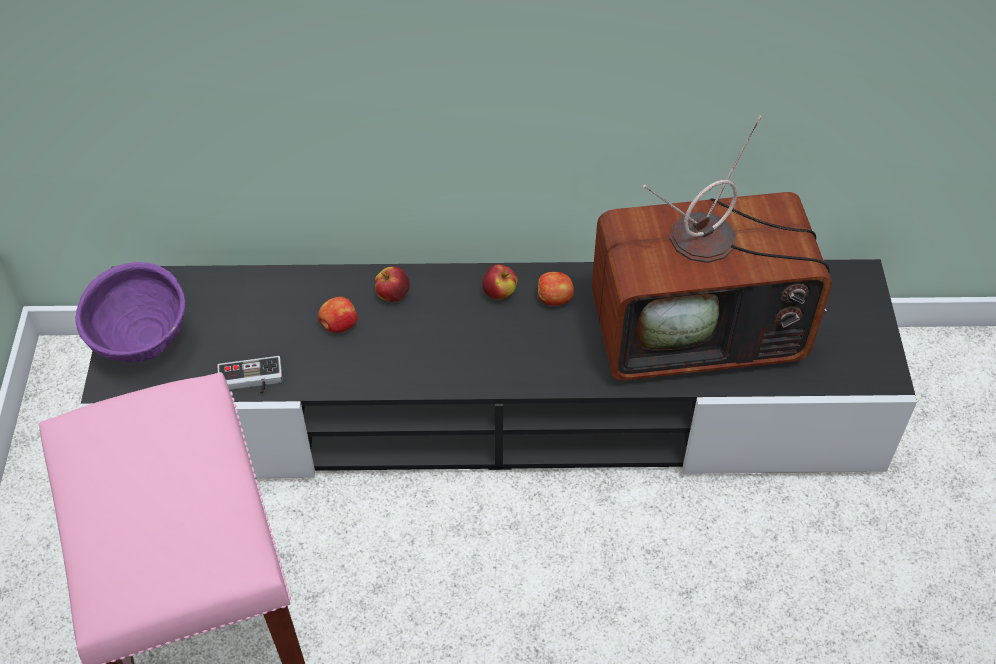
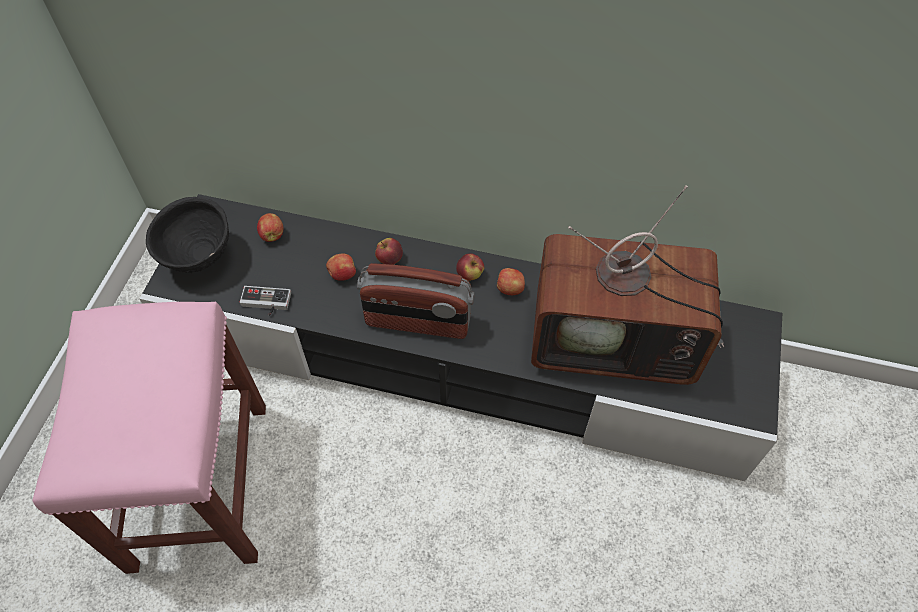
camera: 15 degrees right, 5 degrees up
purple bowl [75,262,186,363] -> black bowl [146,197,229,273]
none -> apple [257,213,283,242]
none -> radio [357,263,475,339]

